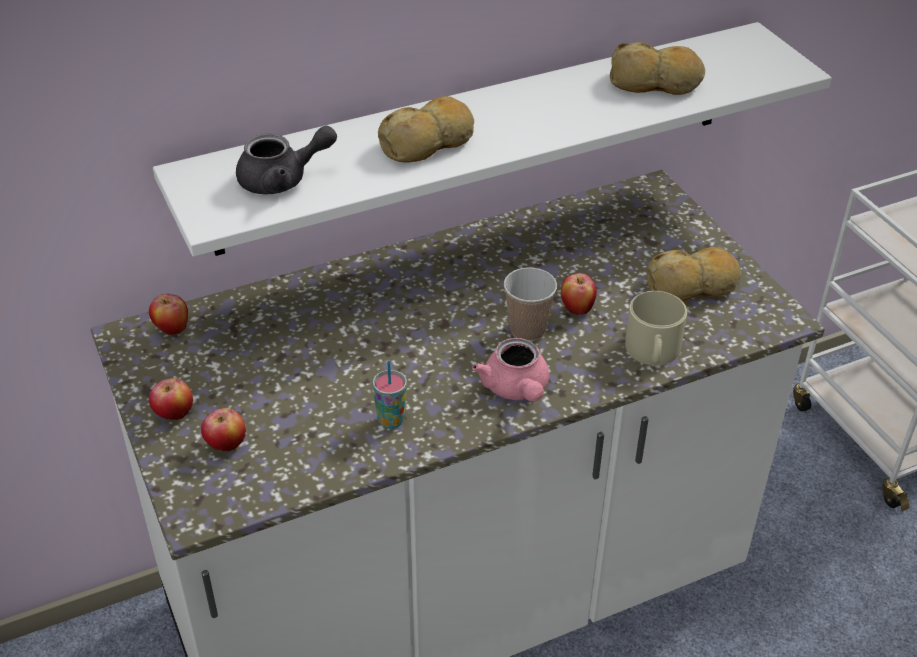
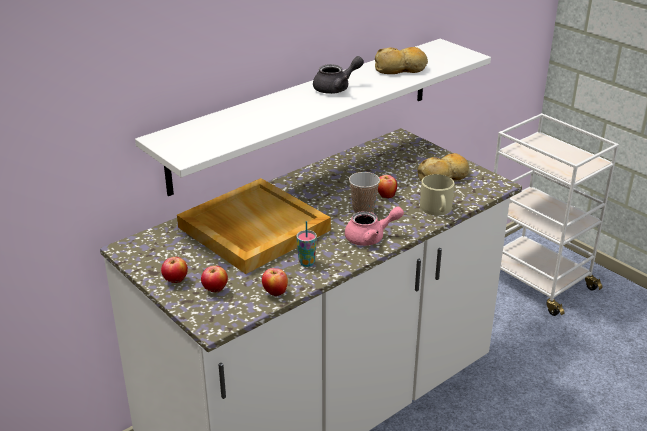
camera: 15 degrees left, 10 degrees down
apple [149,293,188,336] -> apple moved to [262,268,288,297]
grey teapot [236,125,337,195] -> grey teapot moved to [313,56,364,94]
bread [378,96,474,162] -> none
pink teapot [472,338,549,402] -> pink teapot turned 75 degrees counterclockwise [345,206,404,246]
none -> beige tray [177,178,331,274]

